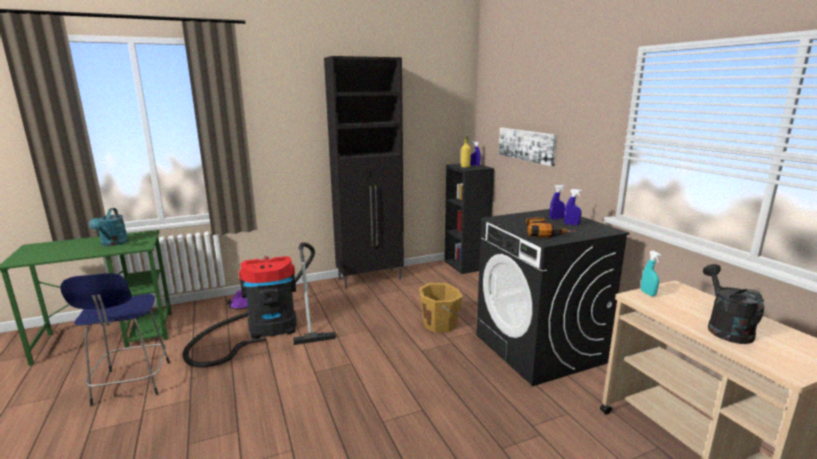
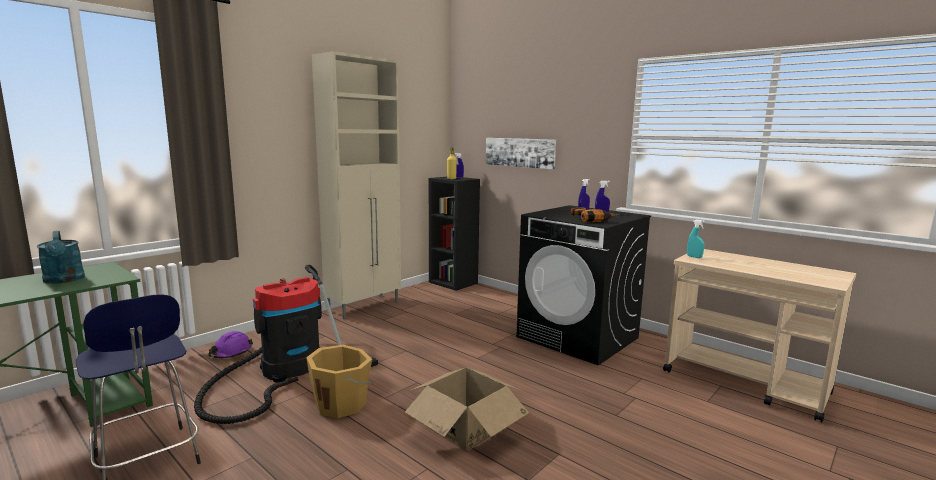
camera: 25 degrees left, 5 degrees down
black cabinet [324,56,404,289] -> beige cabinet [312,51,401,319]
orange bucket [419,283,463,333] -> orange bucket moved to [306,345,372,418]
black watering can [703,264,764,344] -> none
none -> cardboard box [405,367,529,451]

